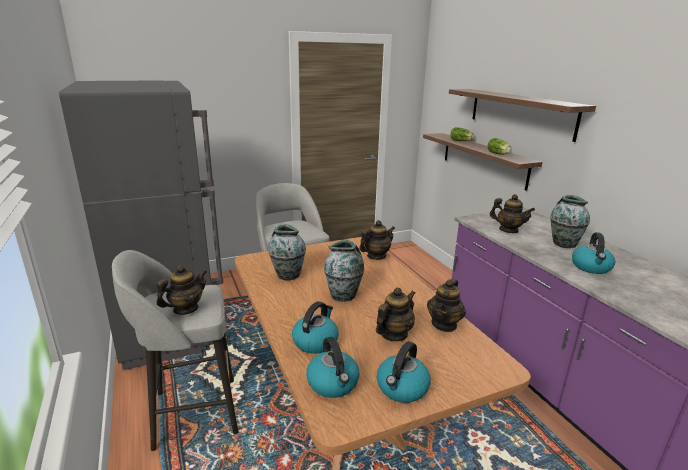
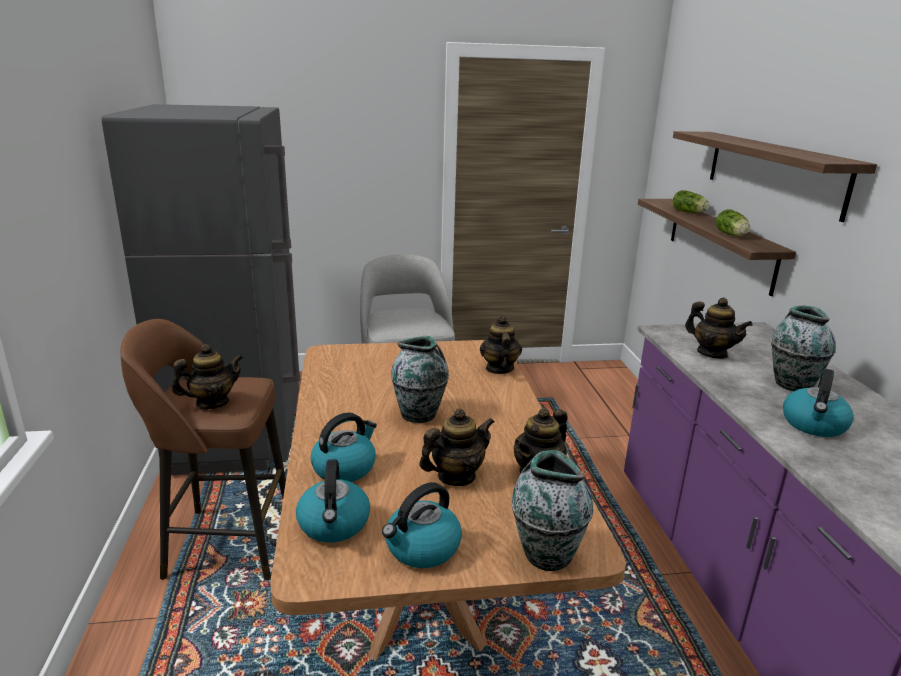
camera: 15 degrees right, 0 degrees up
grey stool [112,250,238,451] -> brown stool [120,319,286,580]
vase [268,224,306,280] -> vase moved to [512,450,593,571]
teapot [359,220,395,260] -> teapot turned 75 degrees counterclockwise [480,316,522,374]

